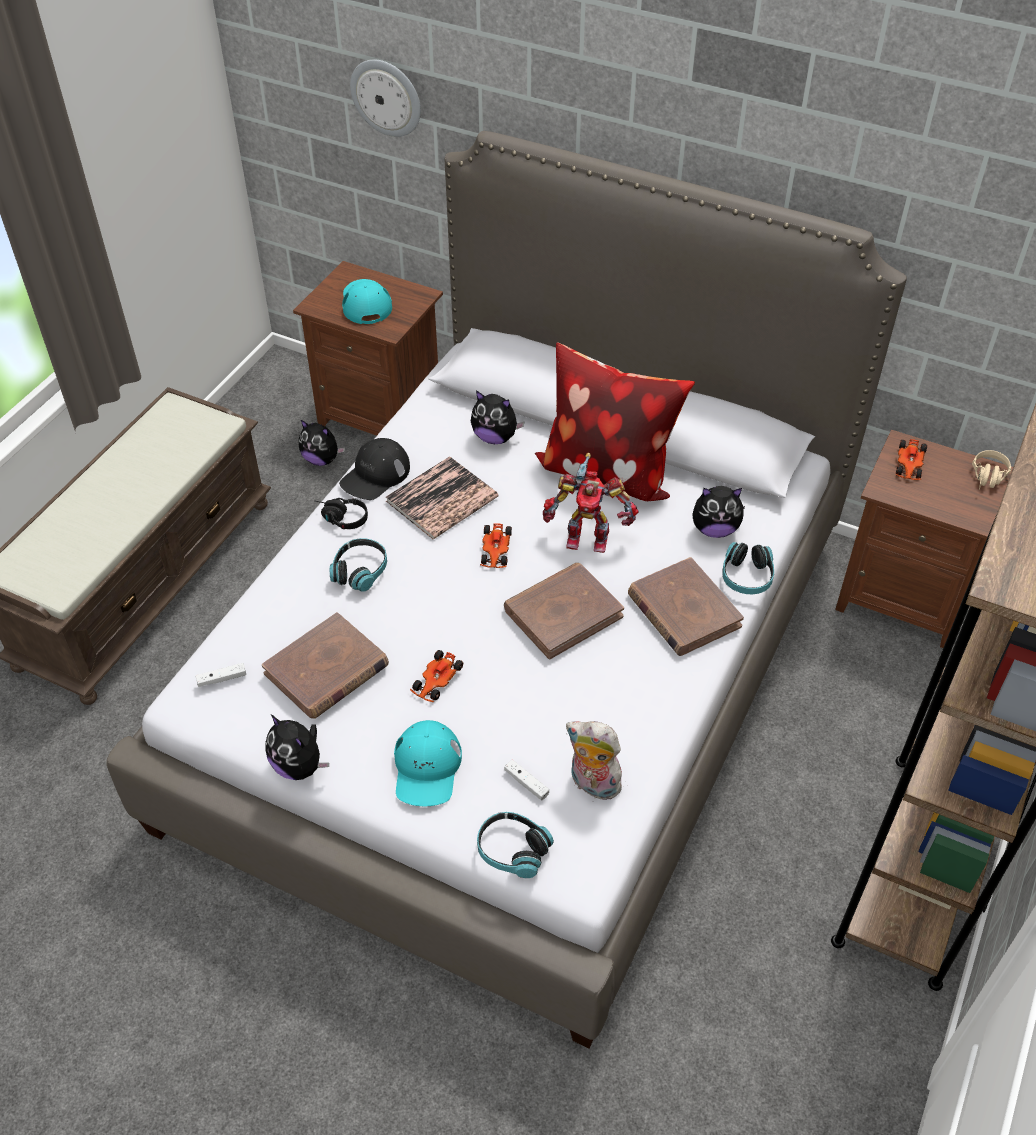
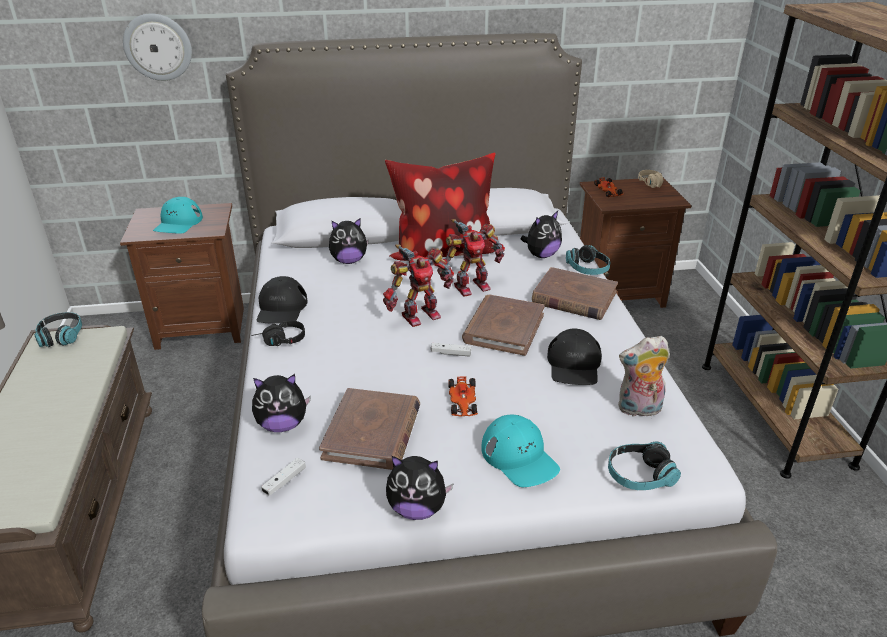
camera: 35 degrees left, 15 degrees down
plush toy [299,420,345,466] -> plush toy moved to [252,374,311,432]
headphones [330,538,387,592] -> headphones moved to [34,312,82,347]
turquoise cap [342,279,392,324] -> turquoise cap turned 120 degrees counterclockwise [153,197,203,234]
book [386,456,499,540] -> none
toy car [480,524,512,568] -> toy robot [383,245,454,327]
white game controller [504,759,549,800] -> white game controller moved to [431,343,471,356]
none -> black cap [547,329,602,385]

